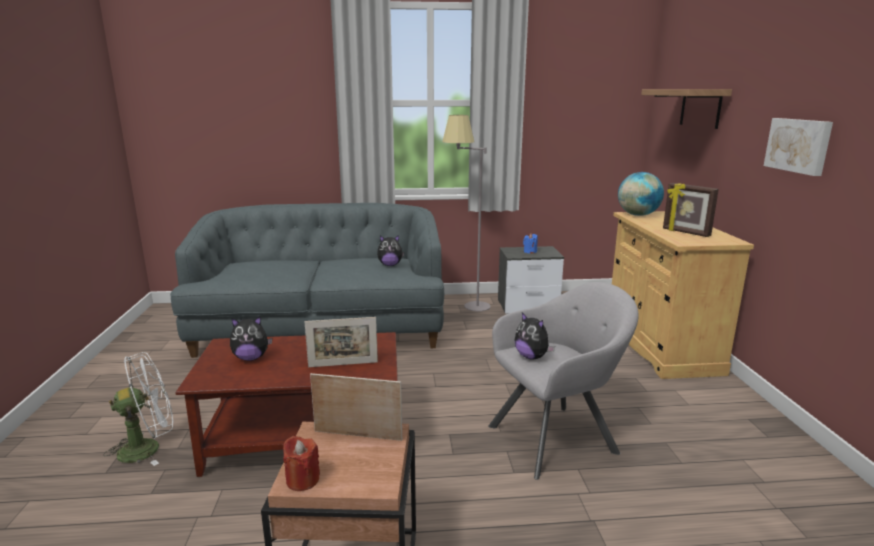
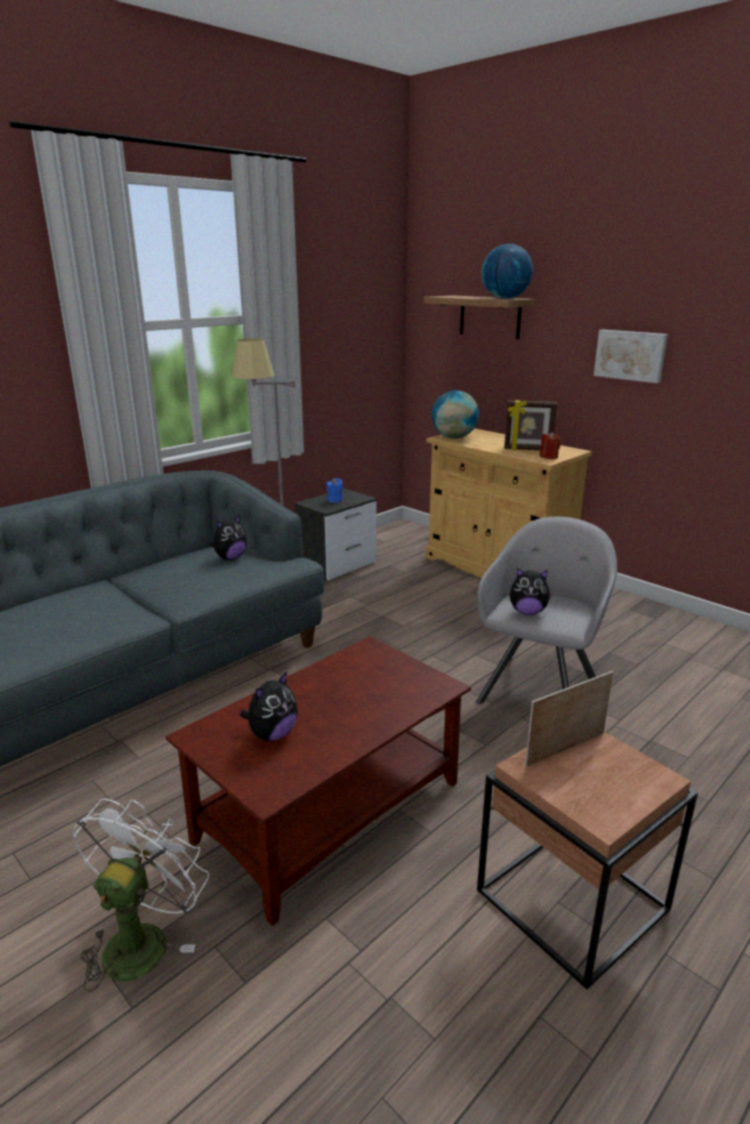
camera: 40 degrees left, 5 degrees up
red candle [283,436,320,491] -> red candle moved to [540,432,561,459]
picture frame [305,317,378,367] -> none
none -> globe [481,244,533,299]

